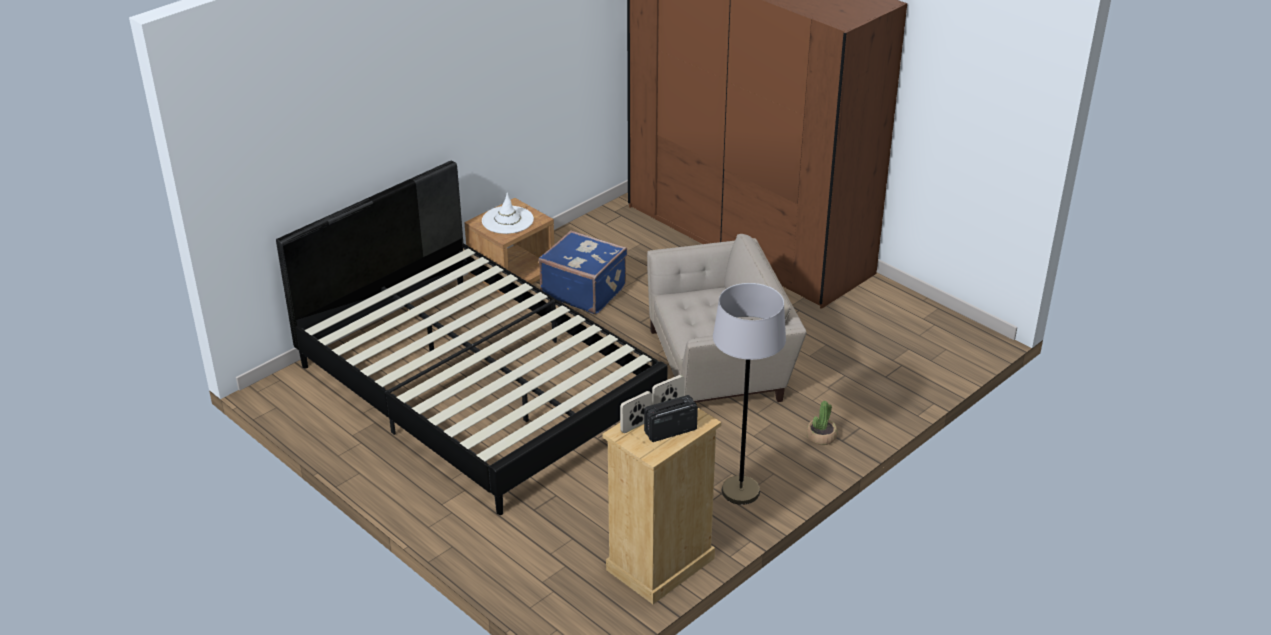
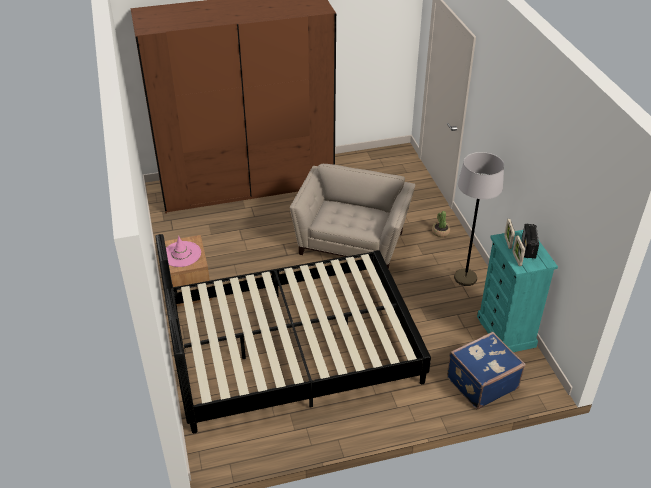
camera: 60 degrees left, 5 degrees up
white hat [482,193,534,234] -> pink hat [166,236,201,267]
blue suitcase [539,230,627,314] -> blue suitcase moved to [447,332,526,409]
beige dresser [603,408,721,604] -> turquoise dresser [477,230,558,352]

